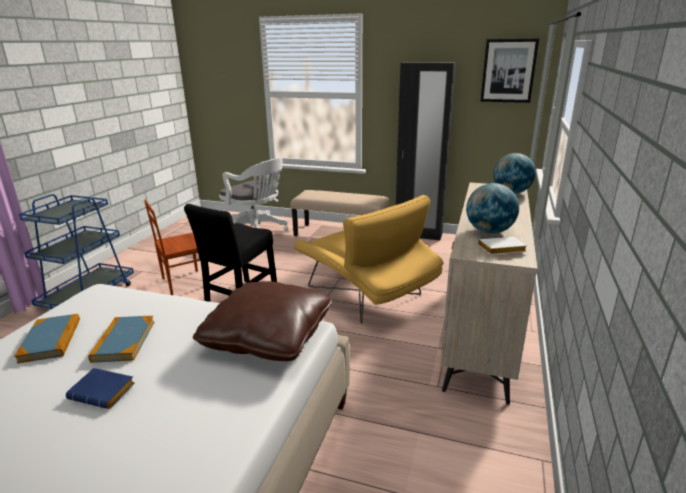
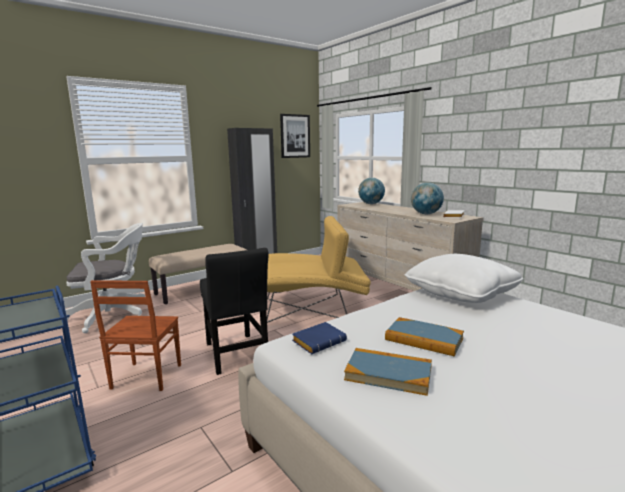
camera: 55 degrees left, 10 degrees down
blue book [66,368,135,409] -> blue book moved to [292,322,347,354]
brown pillow [193,281,332,361] -> white pillow [404,254,523,303]

